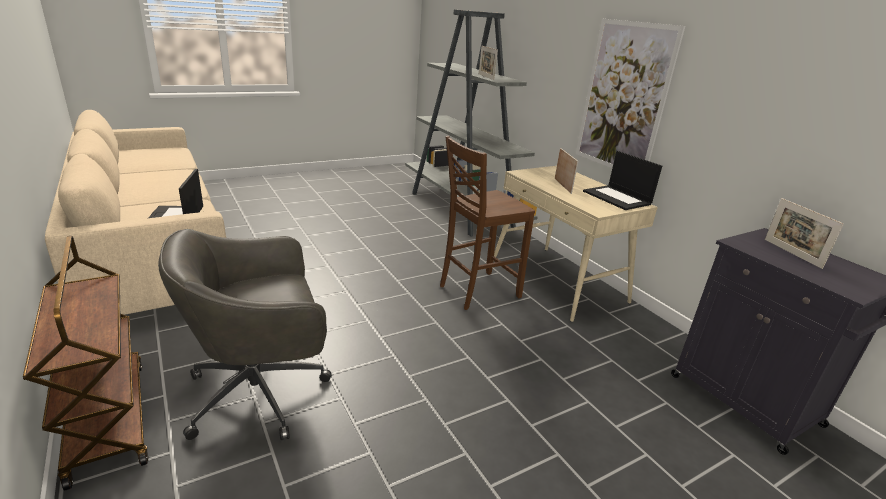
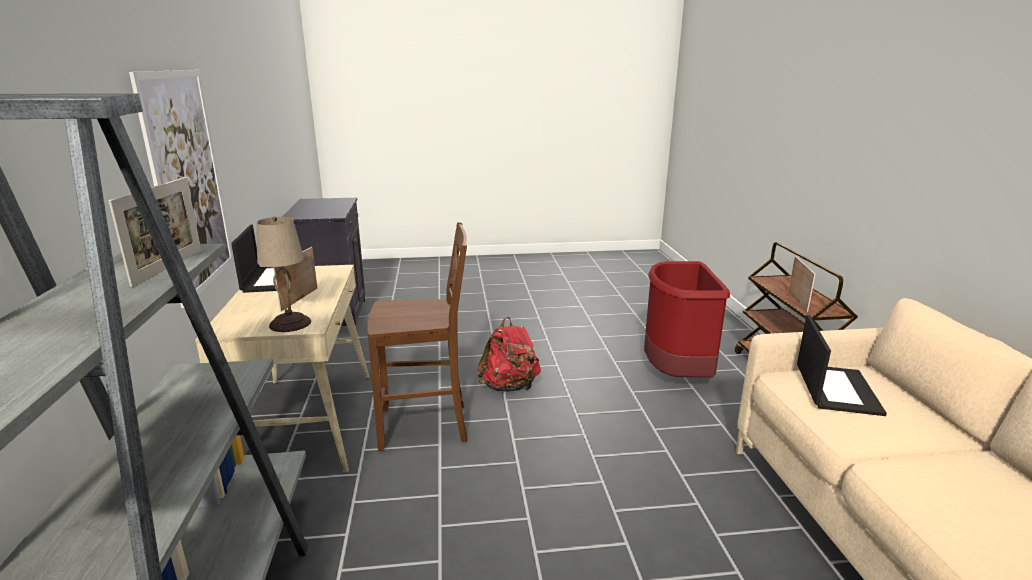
camera: 155 degrees left, 5 degrees down
grey office chair [158,229,332,440] -> red trash can [644,261,730,377]
picture frame [765,198,844,269] -> picture frame moved to [788,256,816,312]
none -> beige table lamp [256,217,311,332]
none -> red backpack [477,317,541,392]

